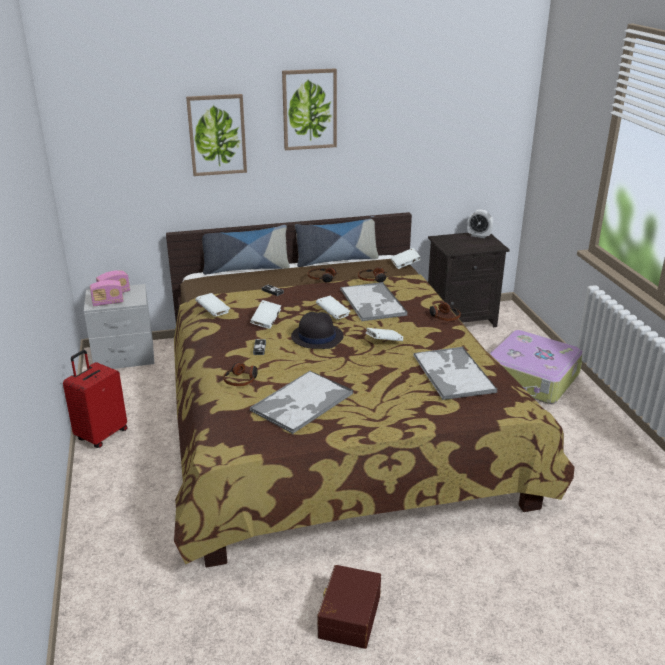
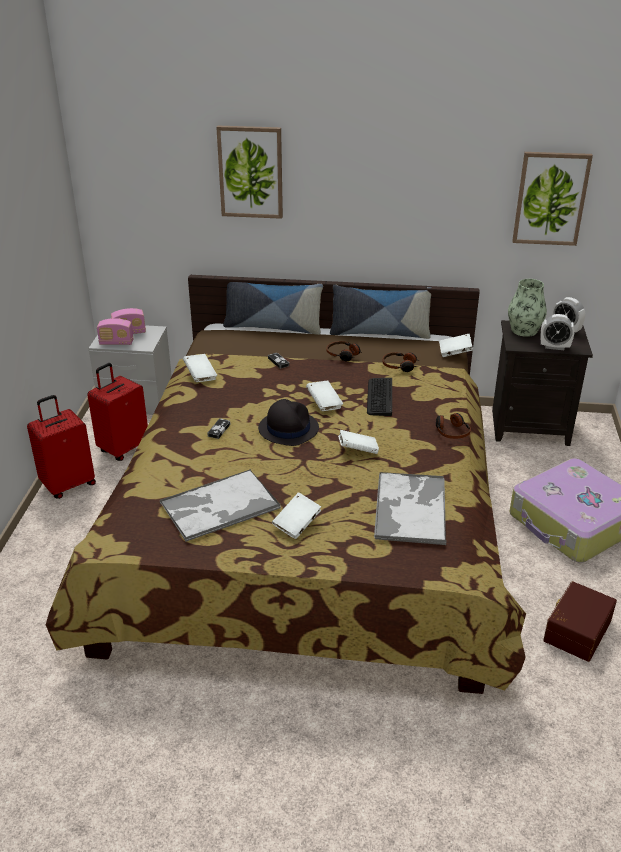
camera: 20 degrees right, 5 degrees up
headphones [224,362,258,386] -> none
white book [250,300,281,329] -> white book moved to [272,493,321,539]
picture [282,68,337,150] -> picture moved to [512,152,593,246]
brown storage box [317,565,381,649] -> brown storage box moved to [543,581,617,662]
tray [340,282,408,321] -> keyboard [367,378,392,416]
none -> red suitcase [87,363,148,461]
none -> vase [508,279,547,337]
none -> alarm clock [541,314,574,350]

